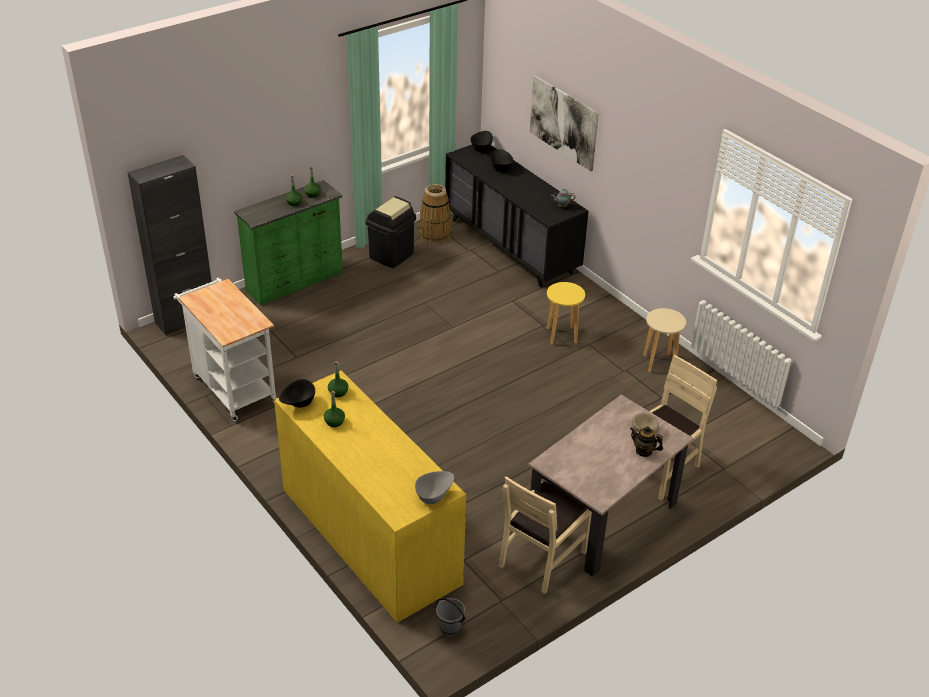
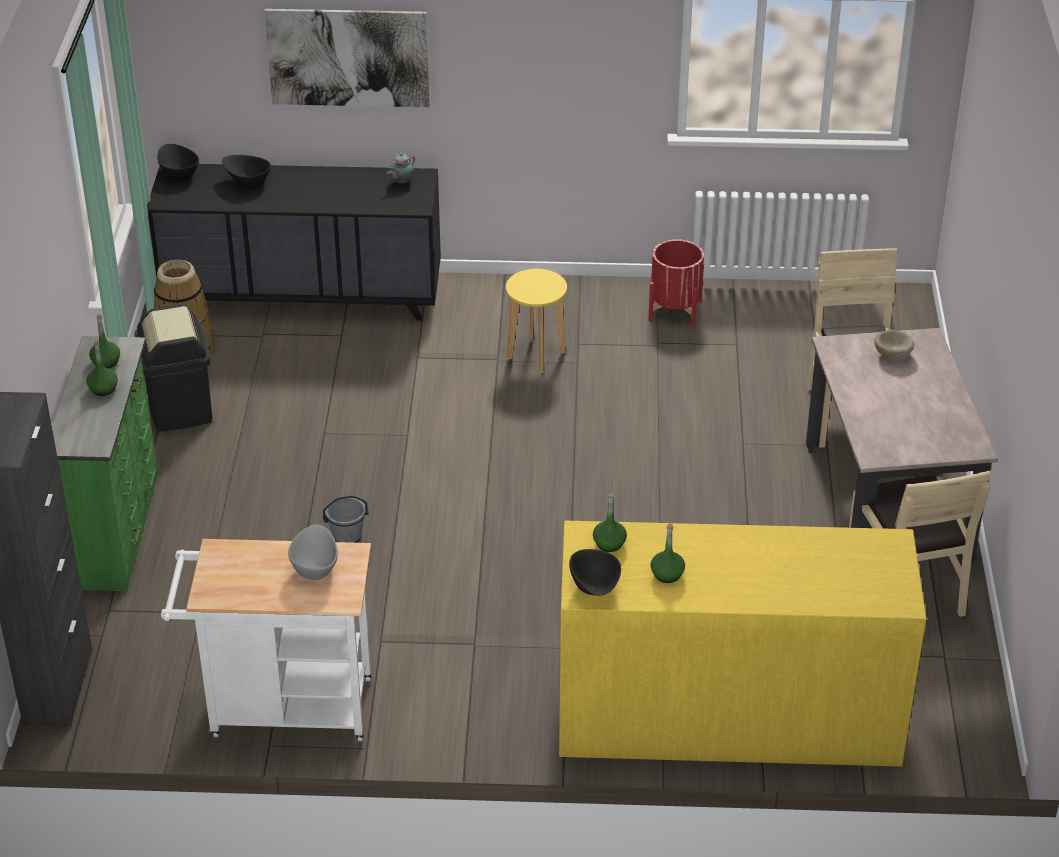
camera: 50 degrees left, 0 degrees up
grey bowl [415,471,454,504] -> grey bowl moved to [288,525,338,580]
grey bucket [435,598,466,636] -> grey bucket moved to [323,496,369,543]
teapot [630,426,663,457] -> none
beige stool [643,308,686,372] -> red planter [648,239,704,328]

